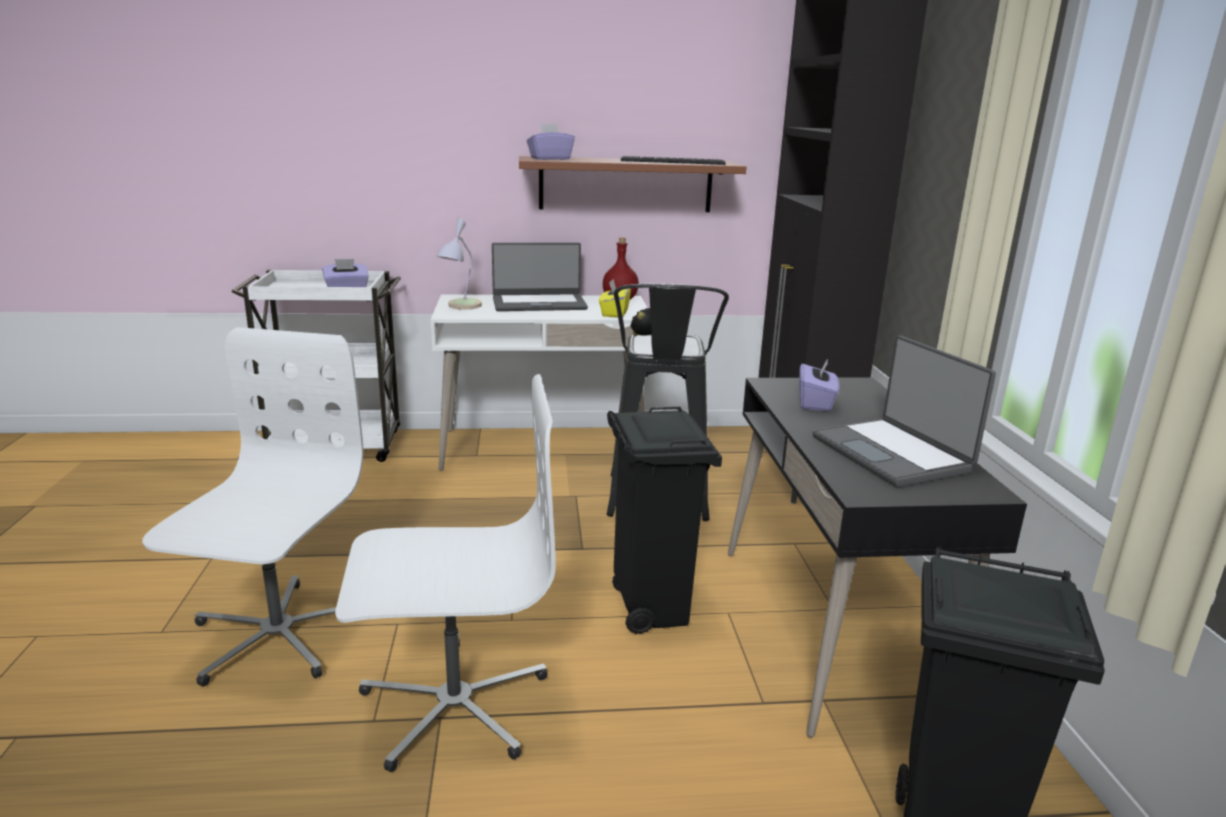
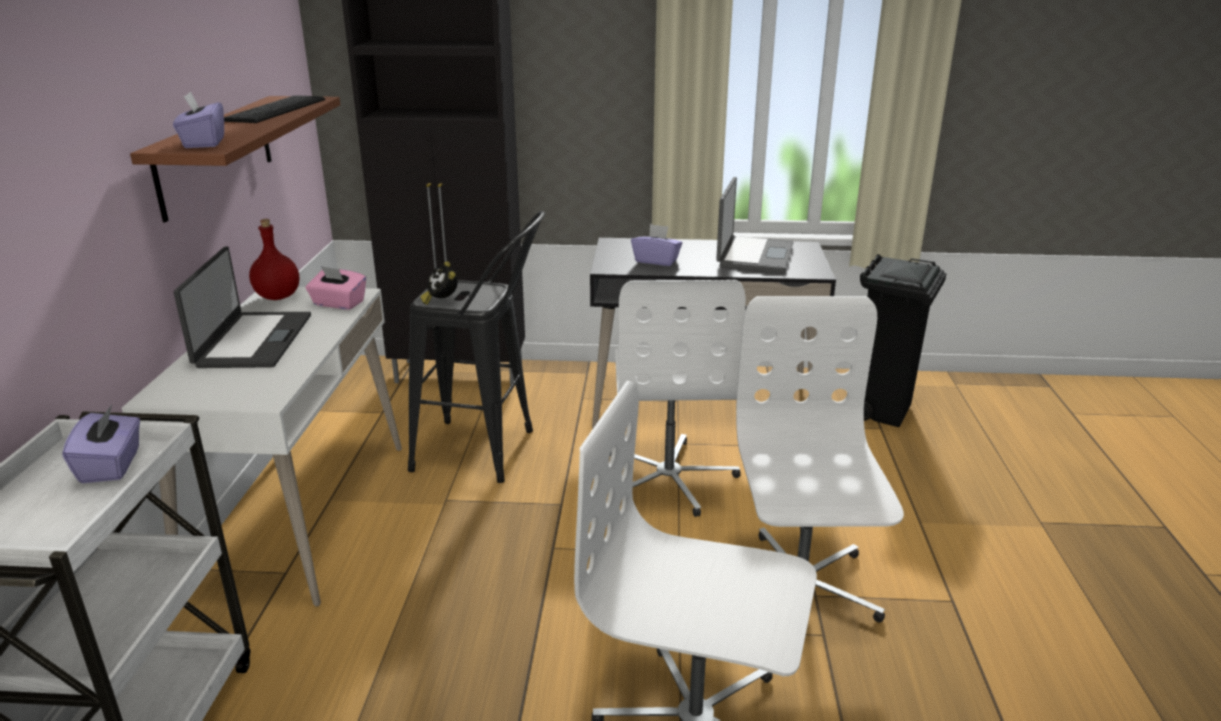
camera: 80 degrees left, 5 degrees up
table lamp [437,218,482,310] -> none
yellow tissue box [599,279,631,317] -> pink tissue box [306,266,366,310]
black trash can [607,407,722,634] -> white office chair [610,280,746,517]
laptop [812,336,996,487] -> laptop turned 60 degrees counterclockwise [716,177,793,273]

